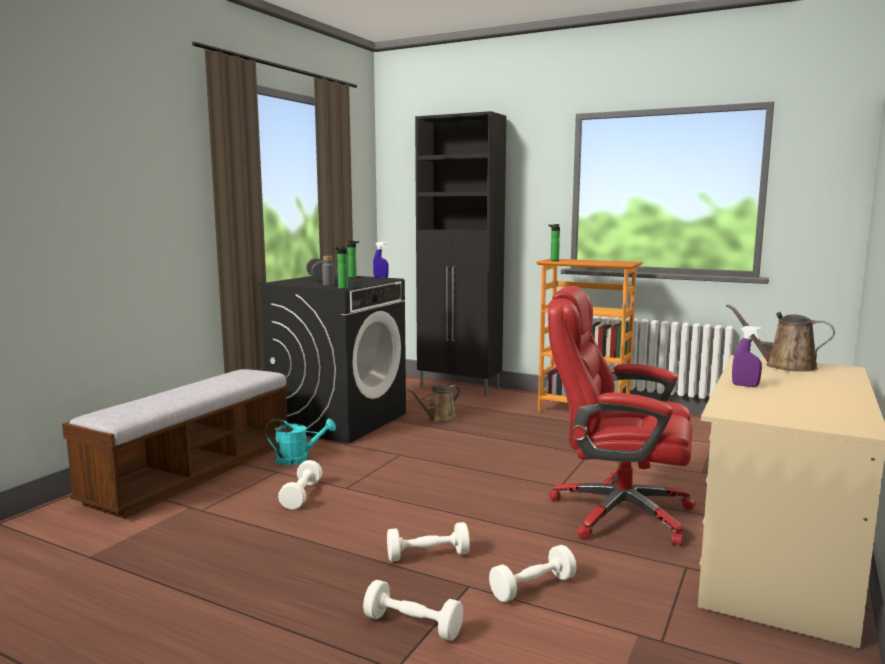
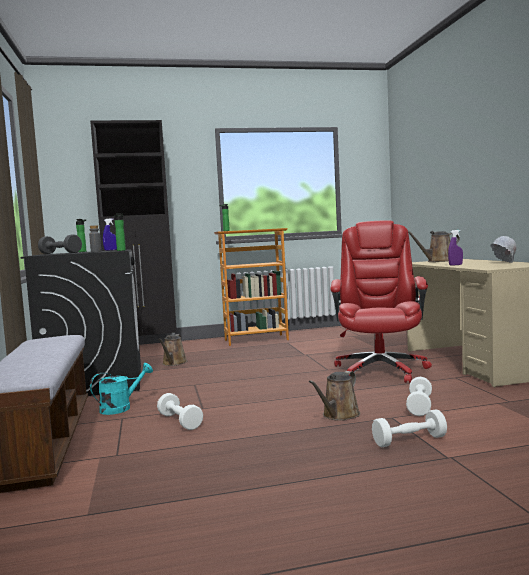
camera: 40 degrees left, 5 degrees down
white dumbbell [387,522,470,562] -> brown watering can [309,371,360,421]
red office chair [548,286,696,546] -> red office chair turned 120 degrees clockwise [330,220,432,383]
none -> white hard hat [491,236,517,263]

